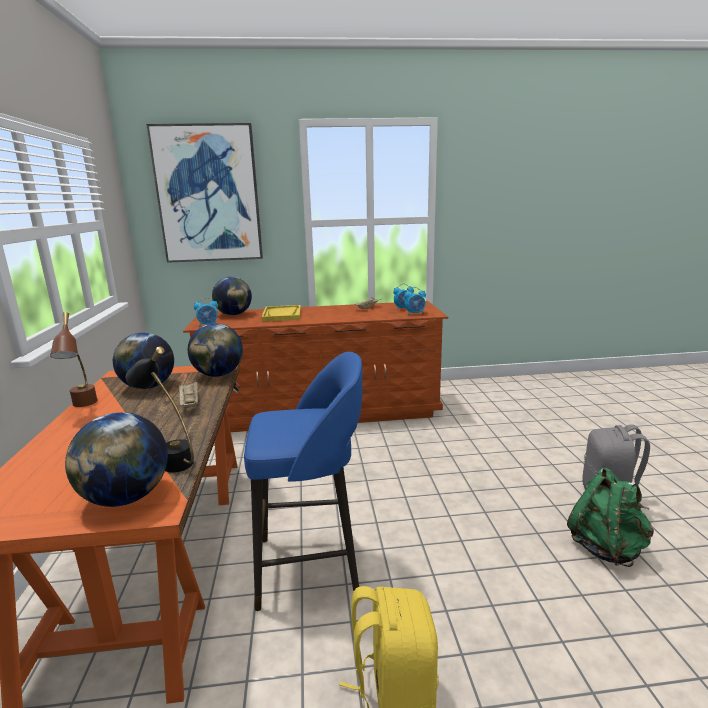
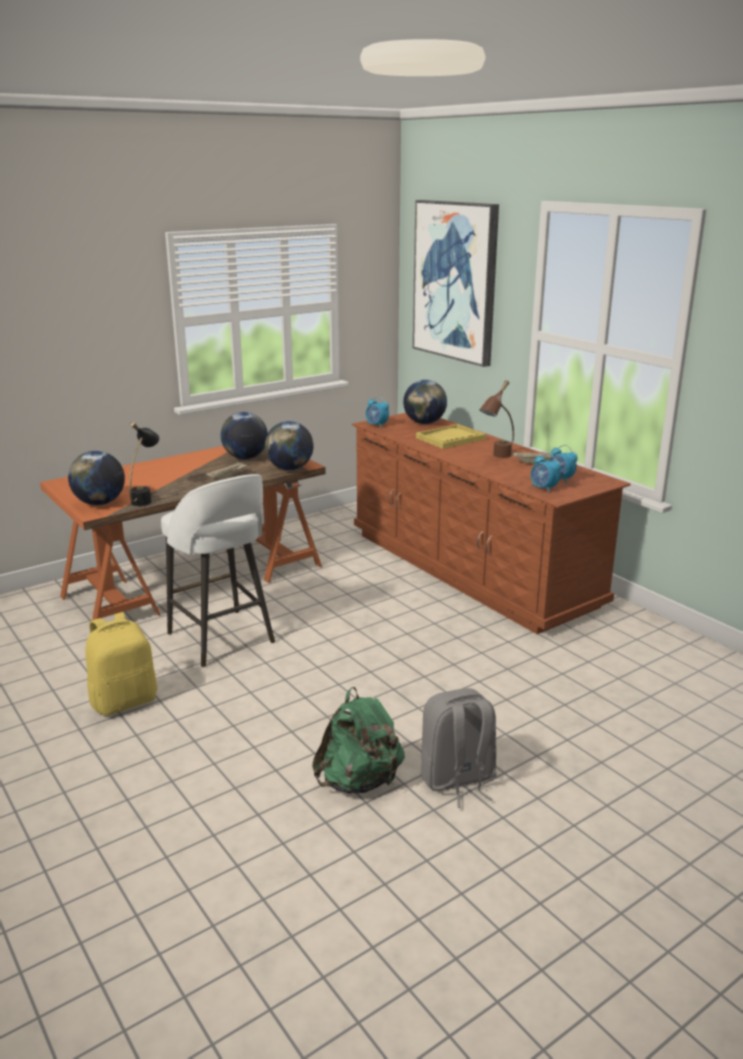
camera: 60 degrees right, 5 degrees up
brown table lamp [50,312,97,407] -> brown table lamp moved to [480,380,514,458]
blue stool [244,352,363,611] -> white stool [161,474,275,667]

